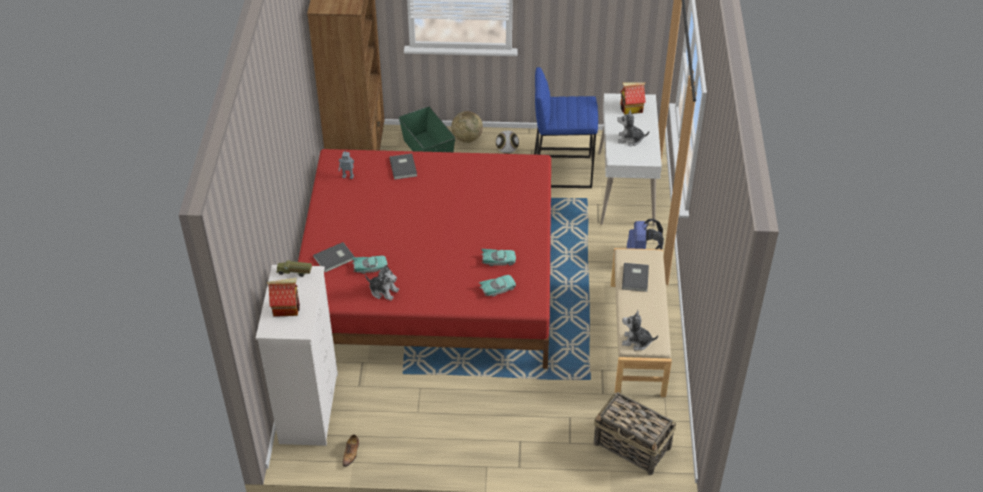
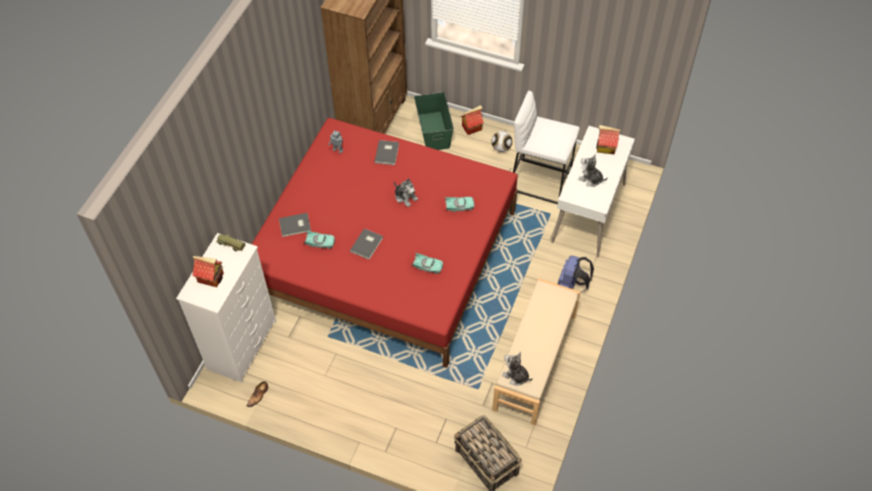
camera: 20 degrees right, 10 degrees up
plush toy [365,265,399,301] -> plush toy moved to [394,179,418,207]
globe [451,111,483,143] -> toy house [461,105,484,135]
turquoise toy car [479,275,516,296] -> turquoise toy car moved to [445,197,474,212]
blue stool [534,67,598,188] -> white stool [513,91,580,204]
grey book [622,263,649,292] -> grey book moved to [350,228,383,260]

